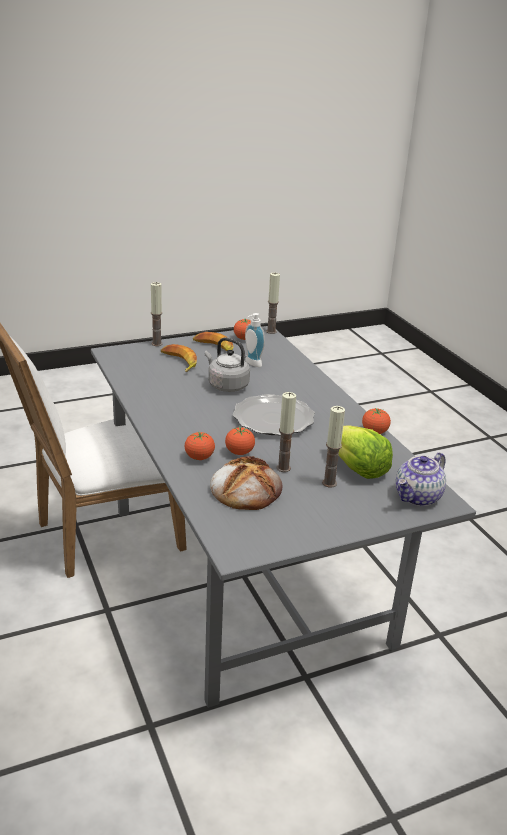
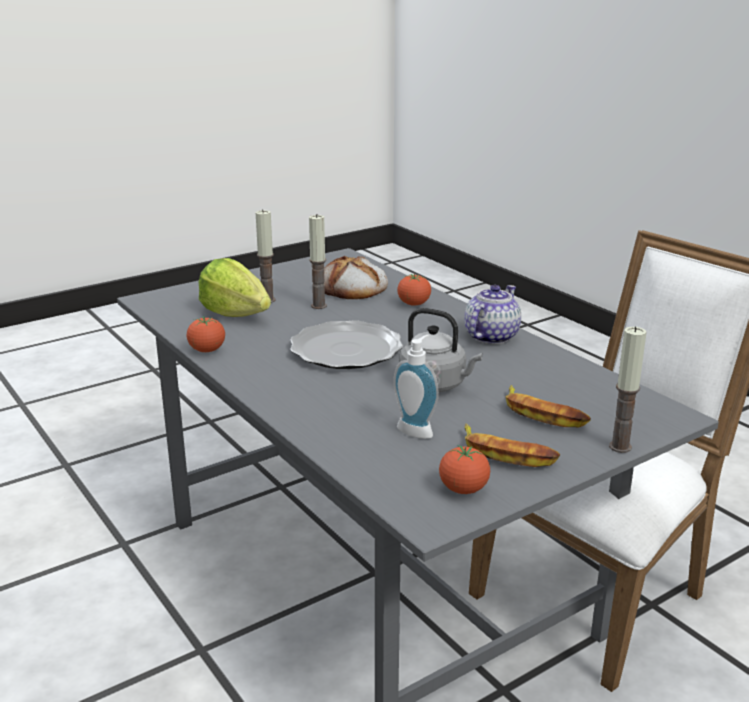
camera: 170 degrees right, 5 degrees down
tomato [225,427,255,455] -> none
candle [266,273,280,334] -> none
teapot [396,452,446,506] -> teapot moved to [464,285,521,344]

